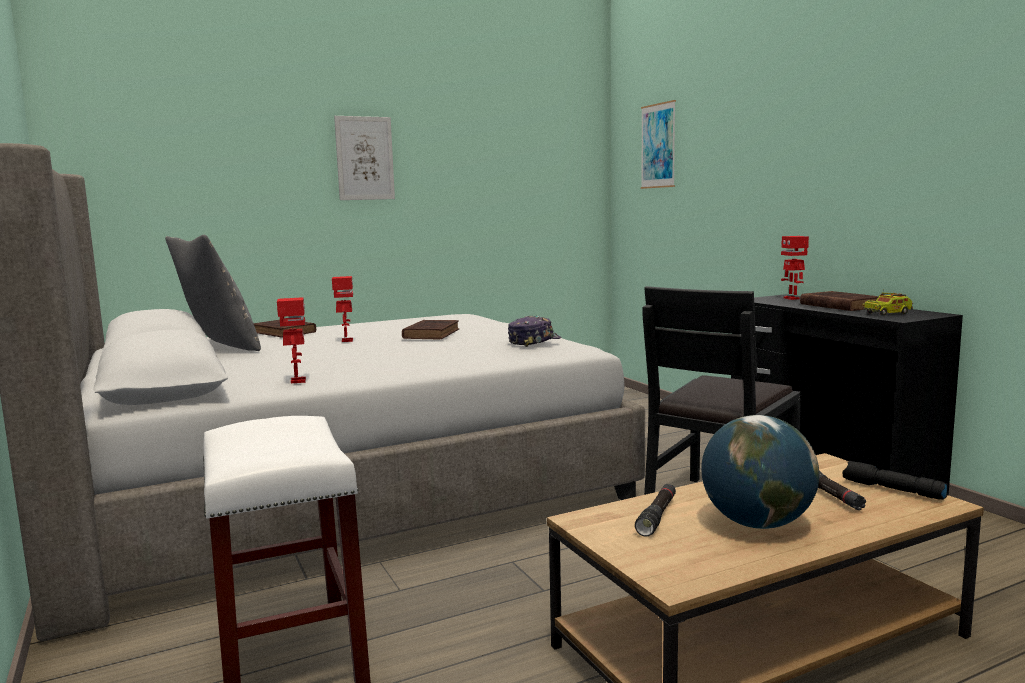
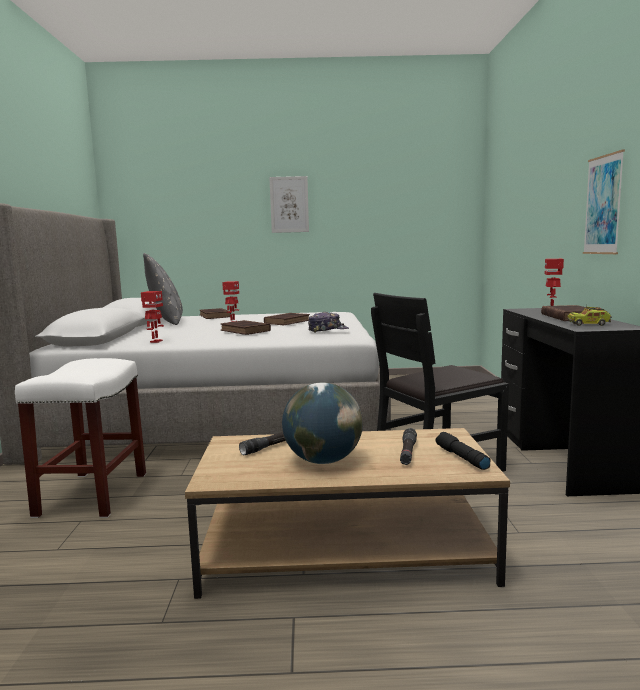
camera: 25 degrees right, 0 degrees up
picture [641,100,676,189] -> picture moved to [583,150,625,254]
none -> brown book [221,320,271,335]

